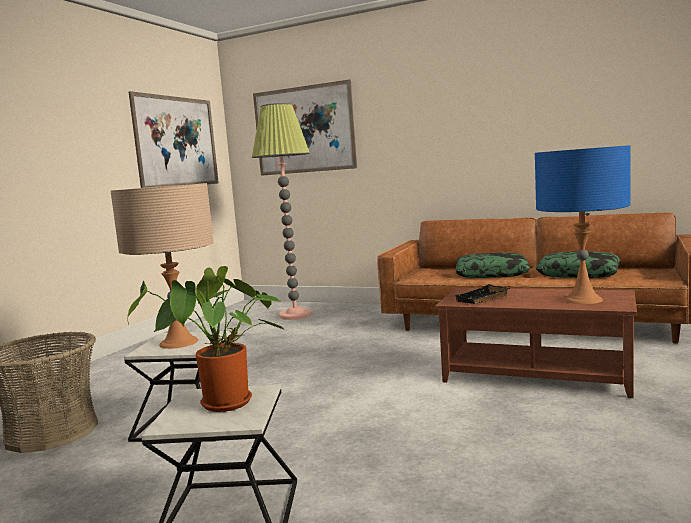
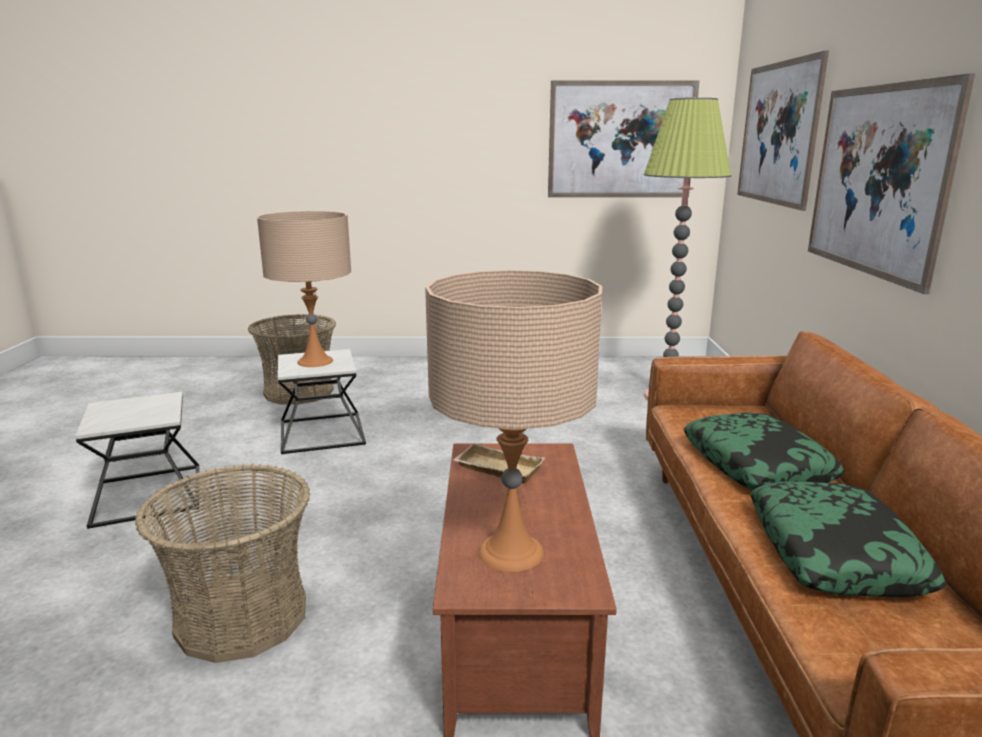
camera: 65 degrees right, 10 degrees up
potted plant [127,266,285,412] -> none
black tray [455,284,510,304] -> beige tray [453,443,545,483]
blue table lamp [535,145,630,304] -> beige table lamp [425,270,603,572]
none -> basket [135,464,311,663]
none -> picture [808,73,975,294]

